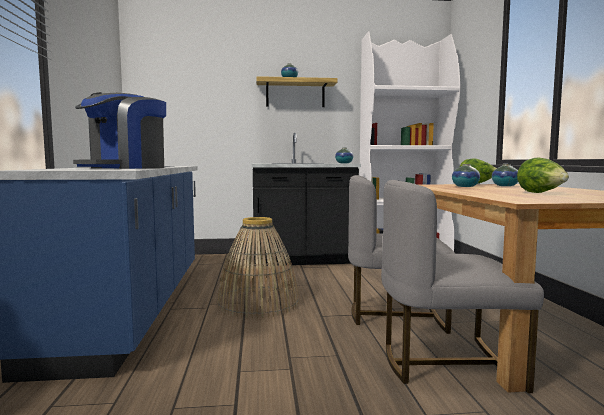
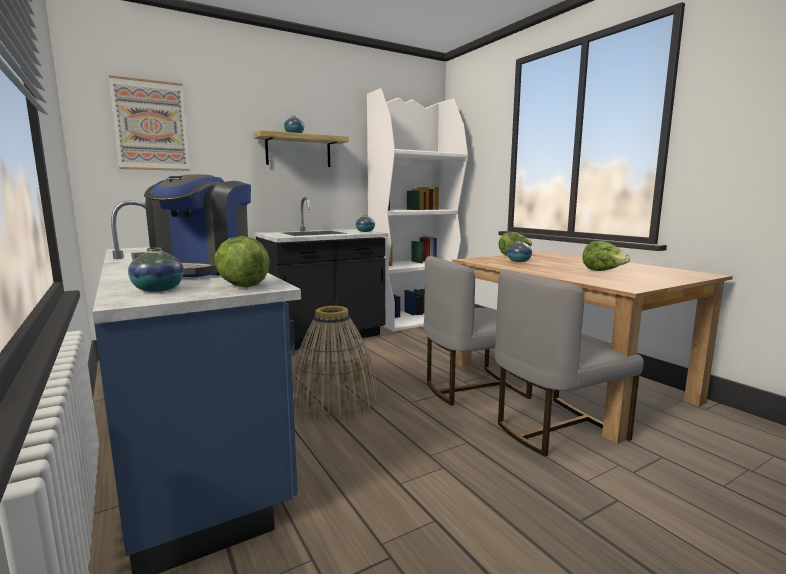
camera: 25 degrees left, 5 degrees up
vase [492,164,518,186] -> vase moved to [128,247,184,292]
none -> picture [109,75,190,171]
none -> lettuce [214,236,270,287]

